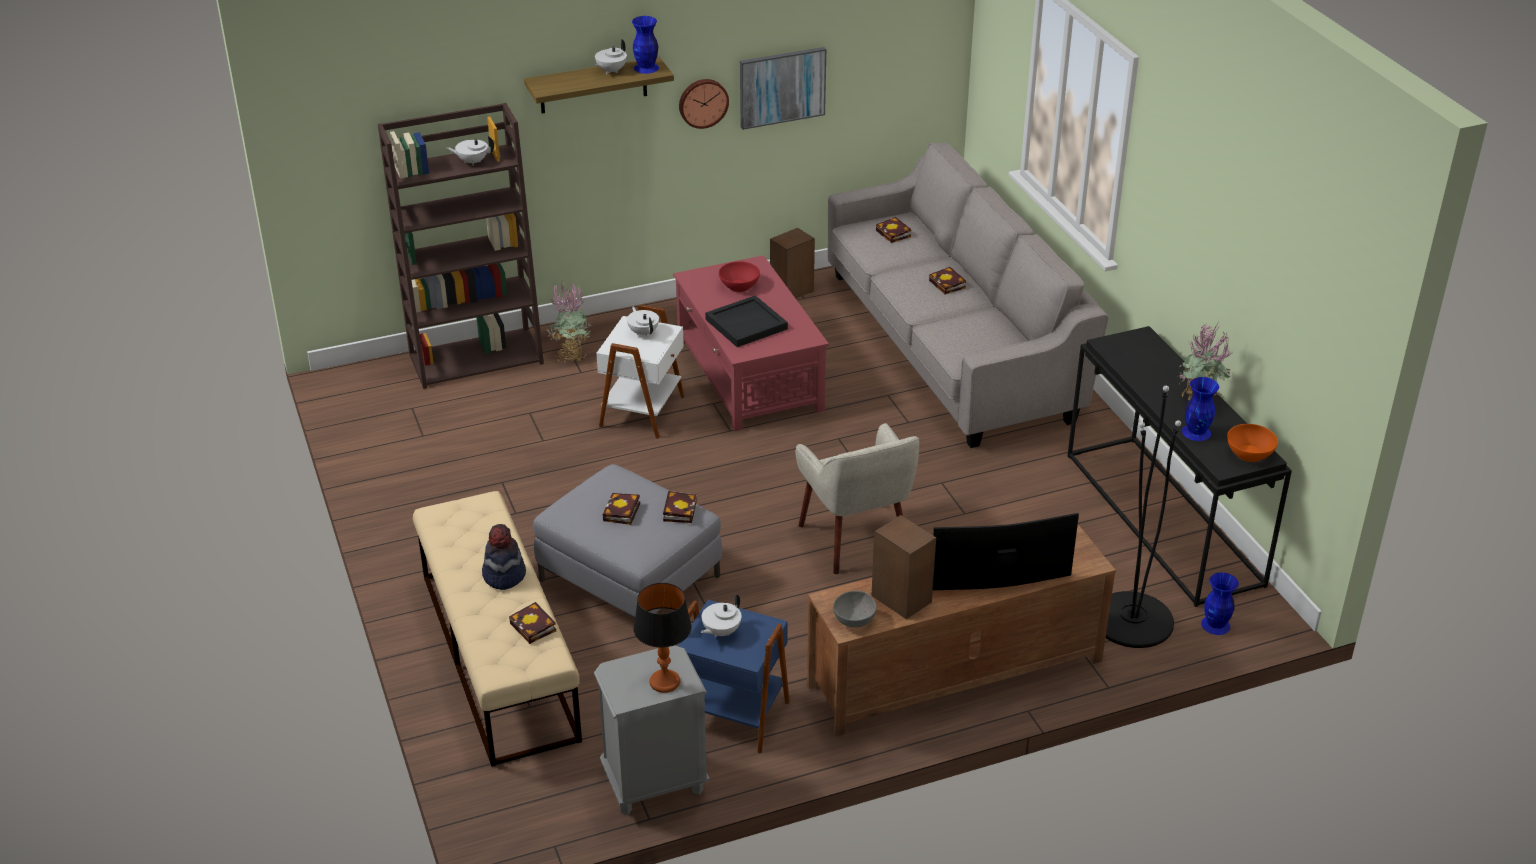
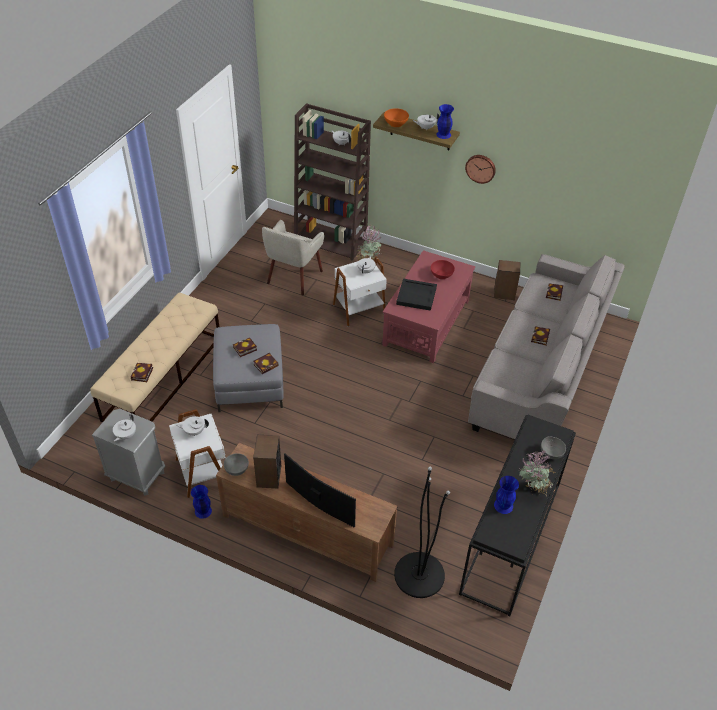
camera: 45 degrees right, 10 degrees up
hat [482,524,526,590] -> none
table lamp [633,583,692,693] -> white teapot [113,414,136,441]
blue side table [678,600,790,754] -> white side table [169,409,226,498]
picture [740,47,826,130] -> none
beige armchair [795,423,919,574] -> beige armchair moved to [262,220,324,295]
blue vase [1201,572,1239,635] -> blue vase moved to [191,485,212,519]
orange bowl [1227,424,1278,462] -> orange bowl moved to [384,108,409,127]
none -> grey bowl [541,436,566,459]

